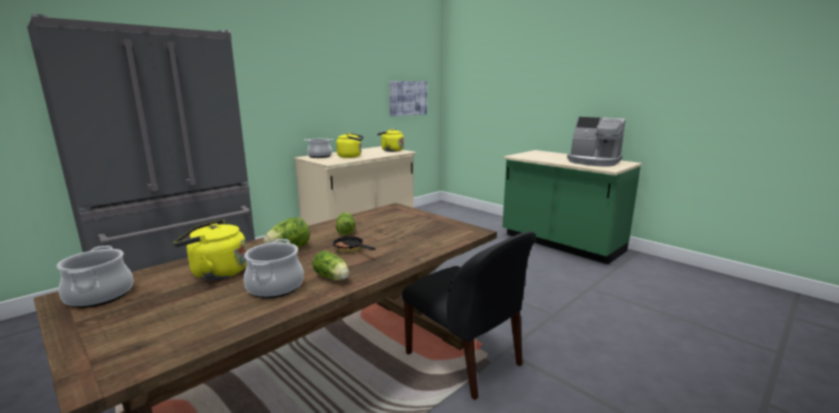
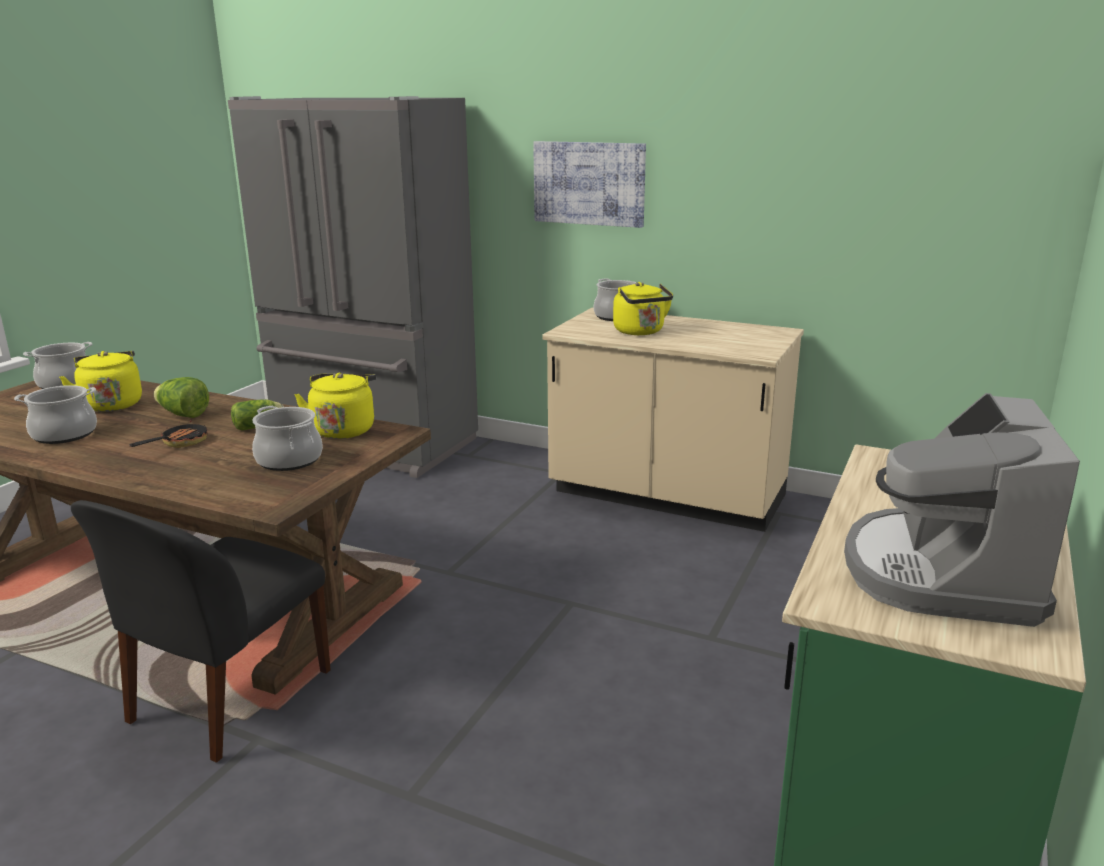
camera: 70 degrees right, 5 degrees up
lettuce [312,250,349,280] -> none
yellow kettle [377,129,404,152] -> yellow kettle moved to [294,373,376,439]
picture [389,81,427,117] -> picture moved to [533,141,646,228]
none -> cooking pot [252,406,323,471]

